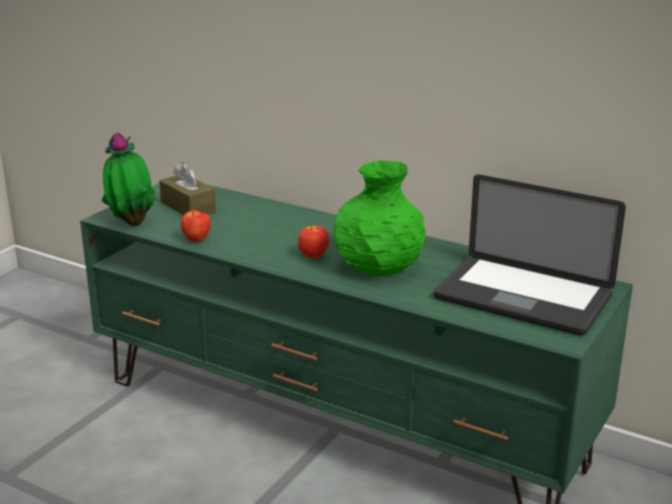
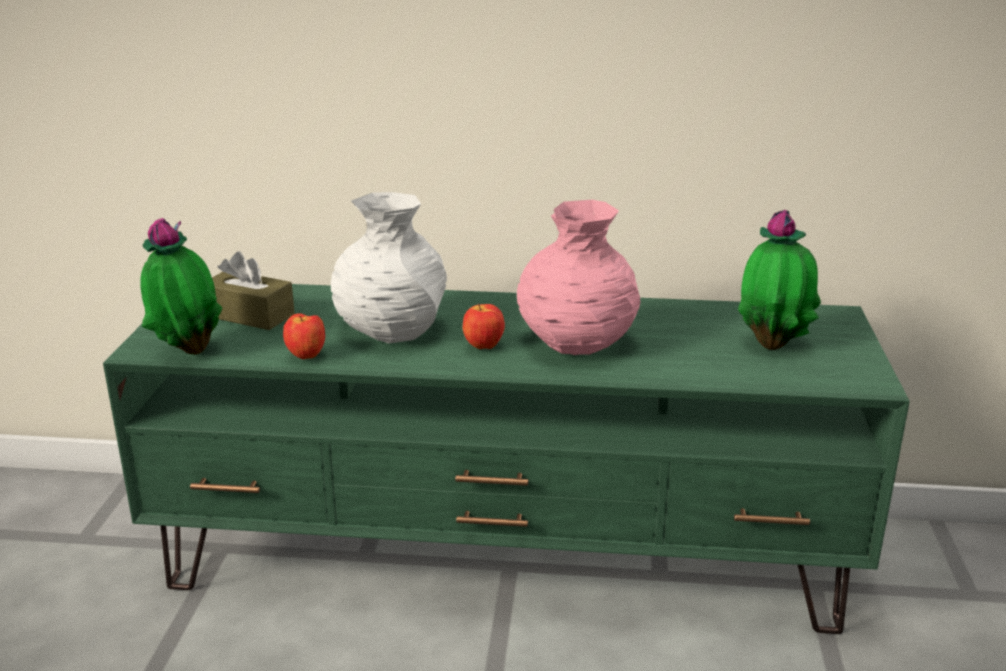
camera: 25 degrees left, 0 degrees up
green vase [334,160,426,276] -> pink vase [517,200,640,355]
laptop [434,174,626,336] -> potted plant [738,210,821,350]
none -> white vase [331,192,447,344]

